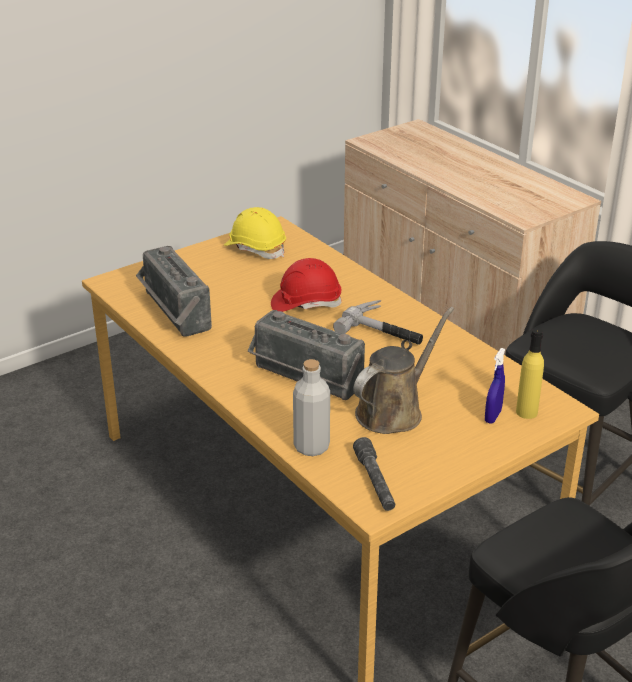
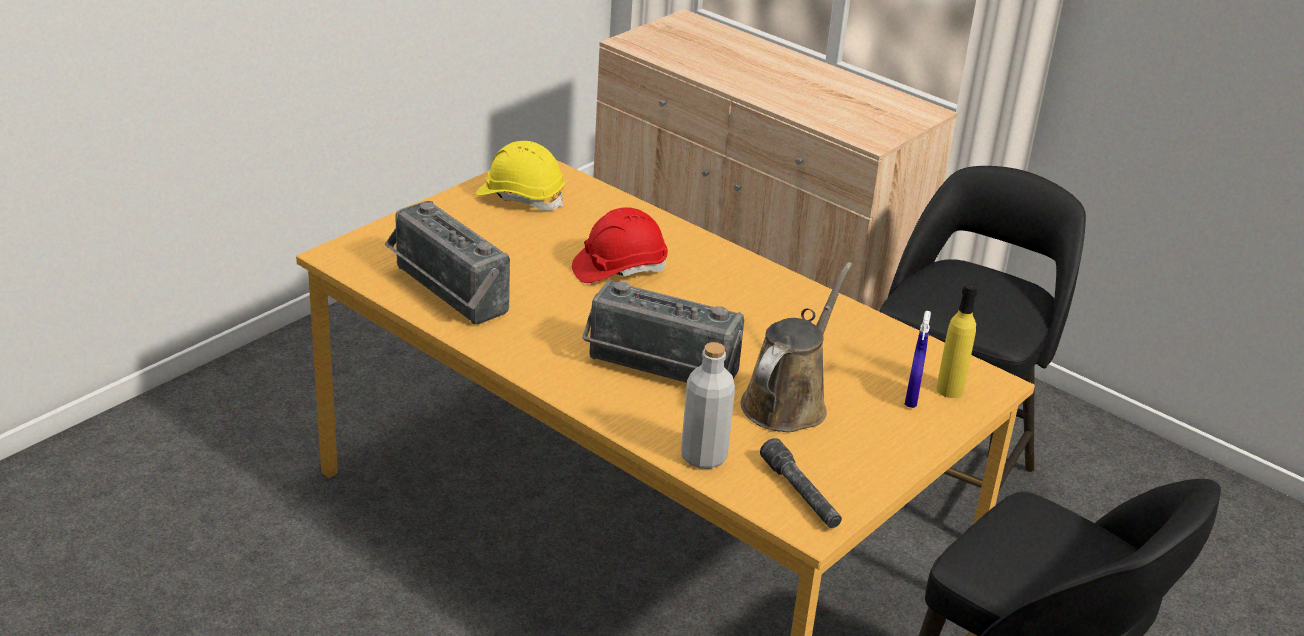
camera: 15 degrees left, 0 degrees up
hammer [333,300,423,345] -> none

